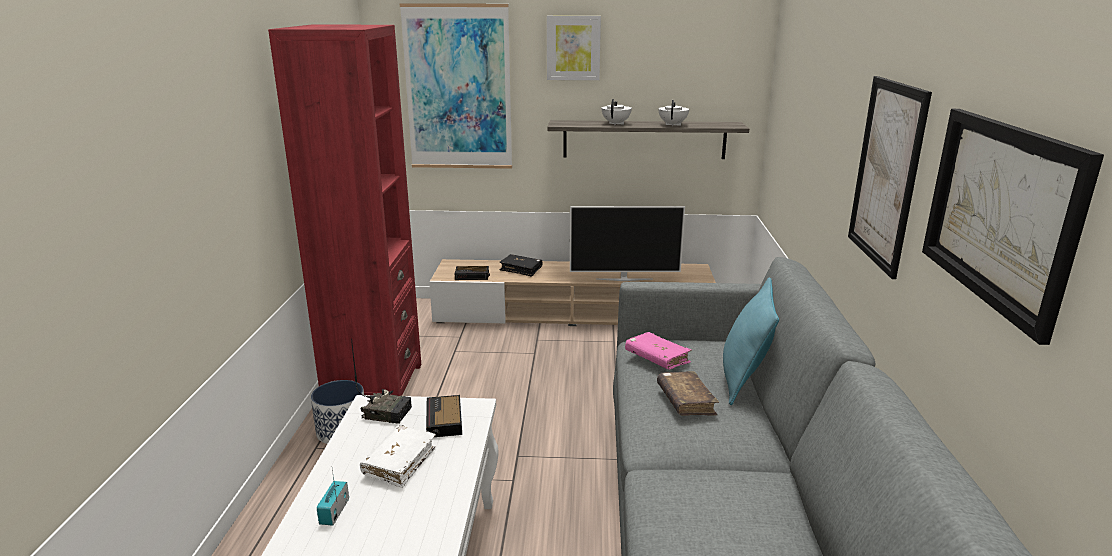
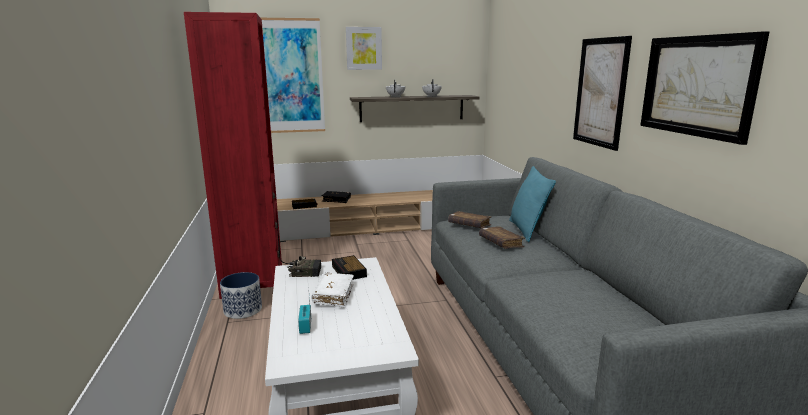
camera: 15 degrees left, 5 degrees down
television [570,206,685,281] -> none
pink book [625,332,692,369] -> brown book [448,211,492,228]

